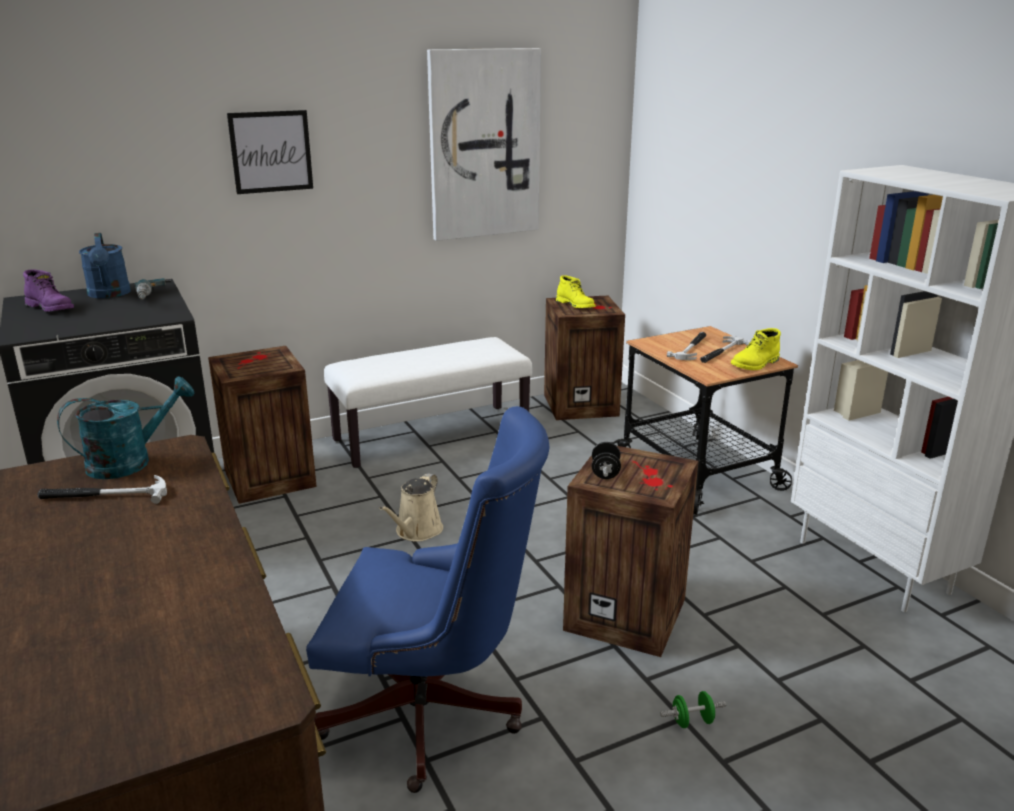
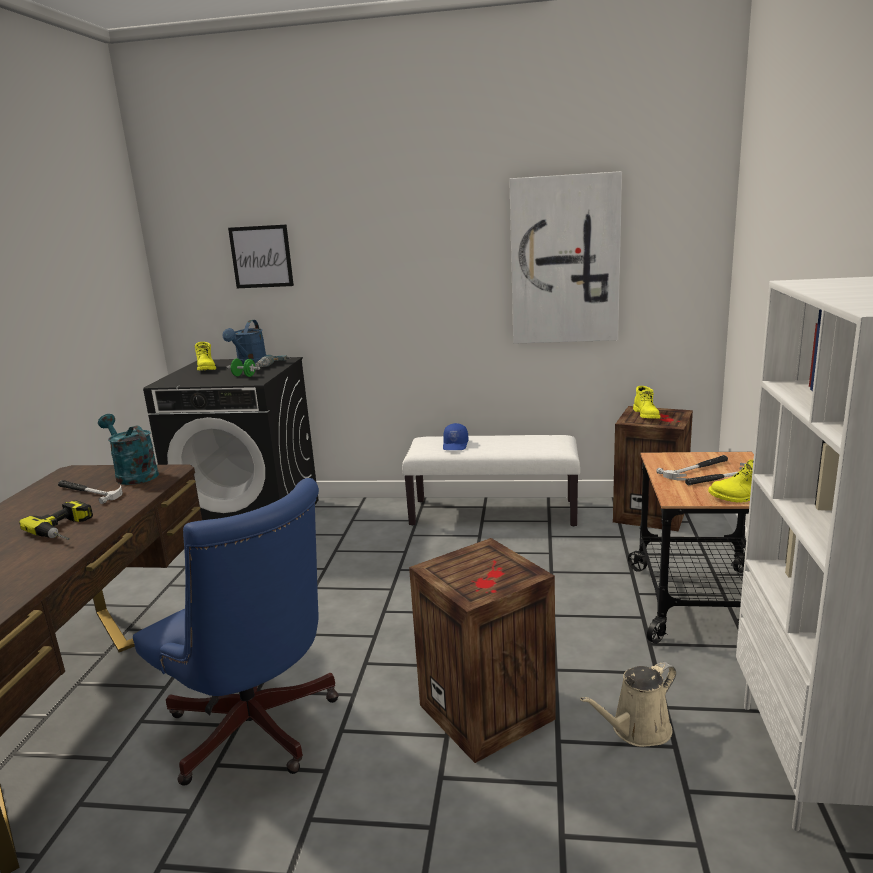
camera: 35 degrees right, 5 degrees down
purple boot [23,269,74,312] -> yellow boot [195,342,216,370]
turquoise watering can [57,376,194,479] -> turquoise watering can turned 135 degrees counterclockwise [98,414,159,485]
crate [208,346,317,504] -> none
picture [227,110,313,194] -> picture moved to [228,225,294,288]
beige watering can [379,473,443,541] -> beige watering can moved to [580,662,676,747]
black dumbbell [592,442,621,479] -> none
green dumbbell [660,691,726,728] -> green dumbbell moved to [227,359,260,377]
none -> power drill [19,500,93,540]
none -> blue cap [443,423,468,450]

